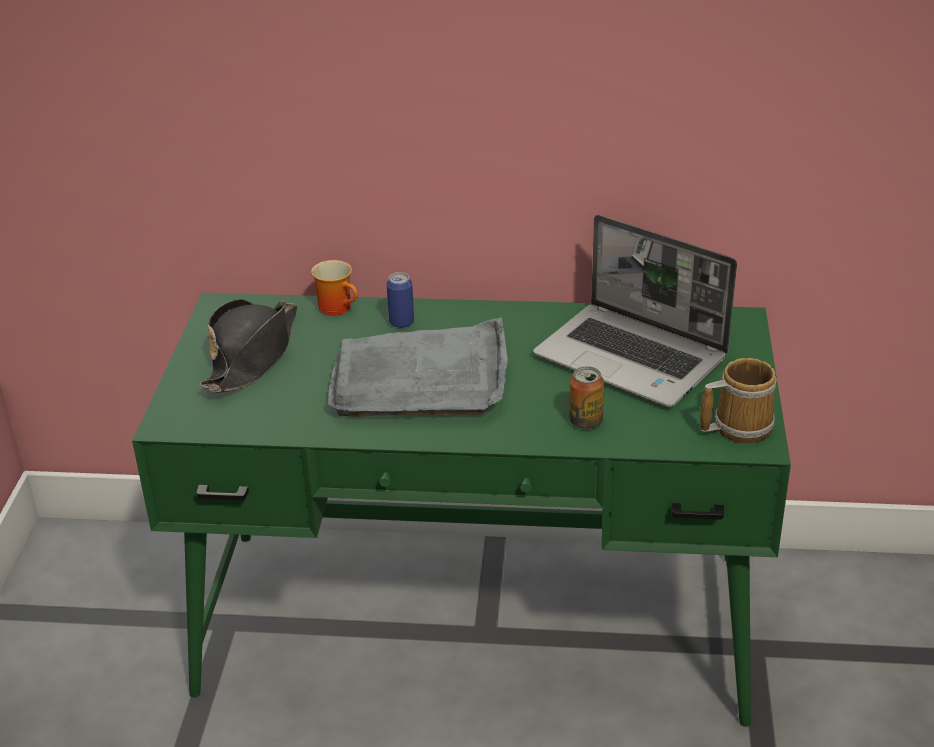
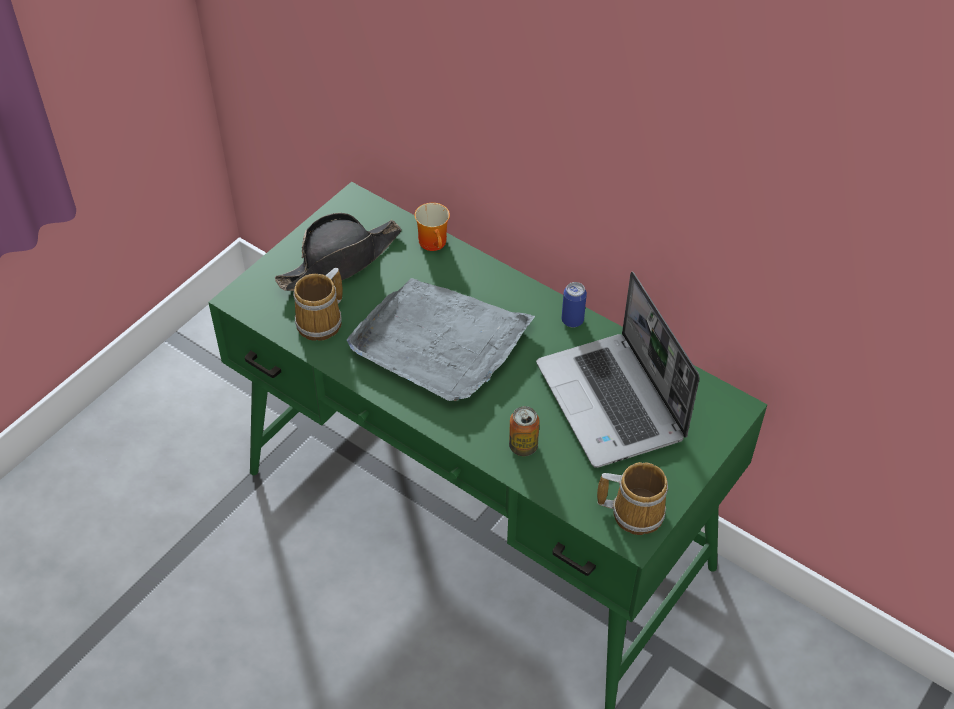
camera: 30 degrees right, 15 degrees up
can [387,272,414,328] -> can moved to [562,282,587,328]
none -> mug [293,268,343,341]

